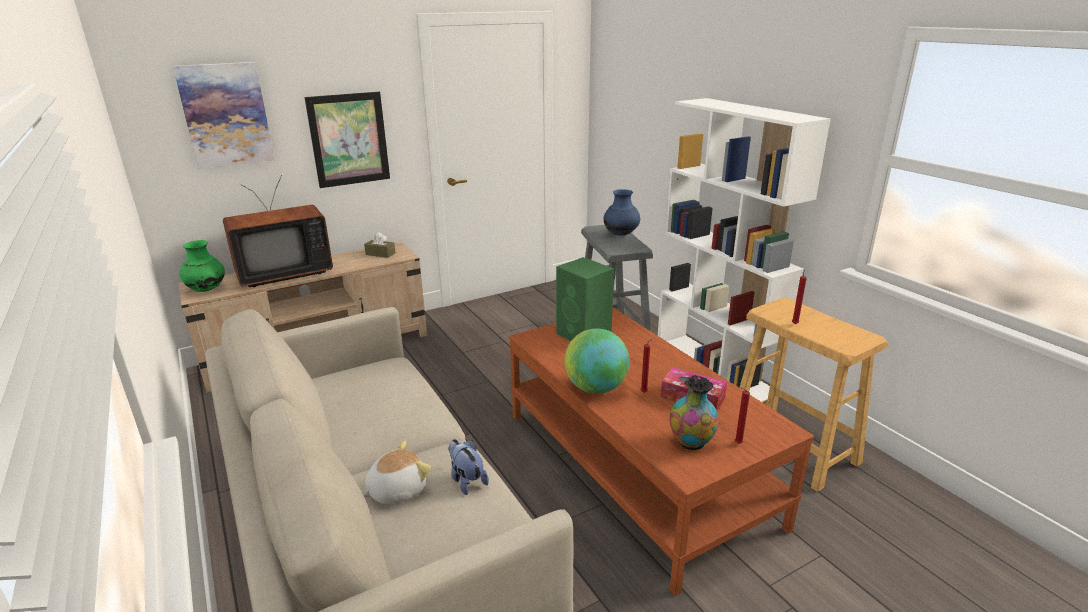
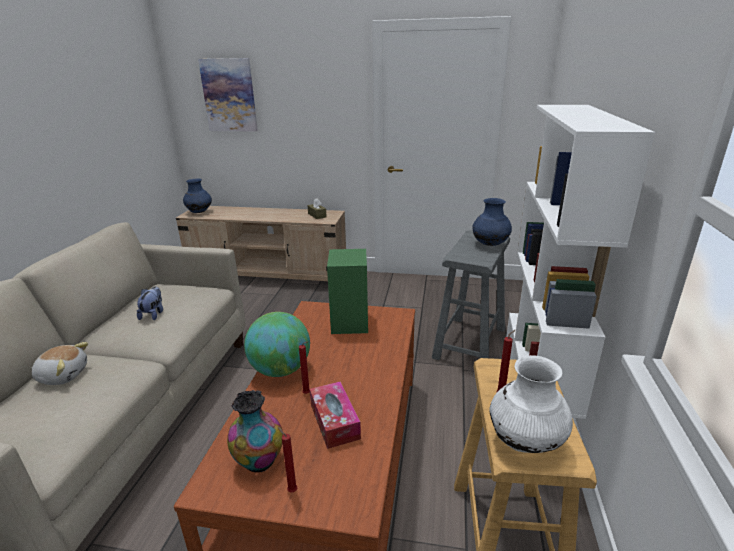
camera: 40 degrees right, 0 degrees up
green vase [180,240,225,292] -> blue vase [183,179,212,213]
television [223,175,333,287] -> none
picture [305,92,390,188] -> none
plush toy [448,439,489,495] -> plush toy moved to [137,287,163,320]
none -> white vase [489,355,573,453]

